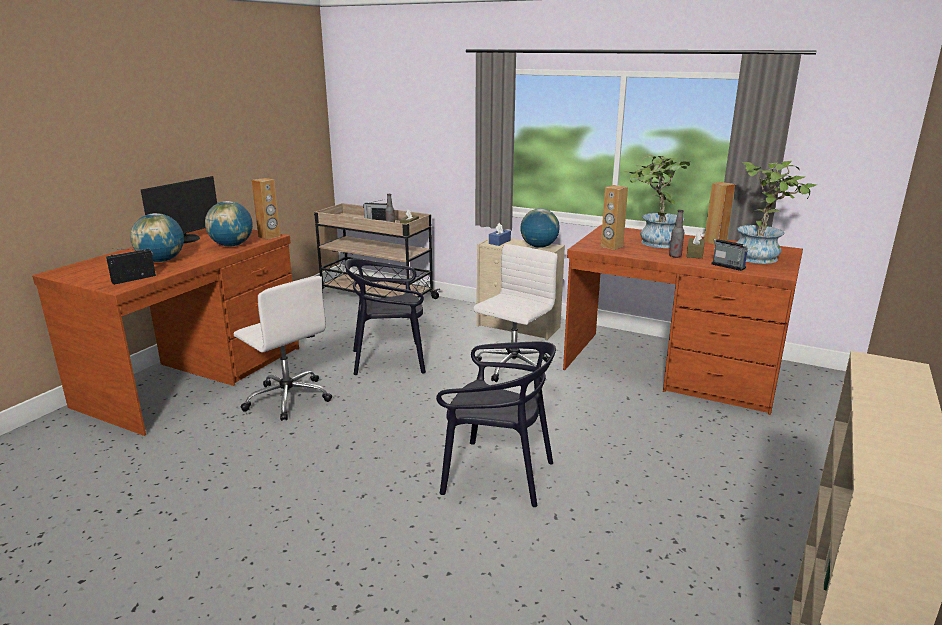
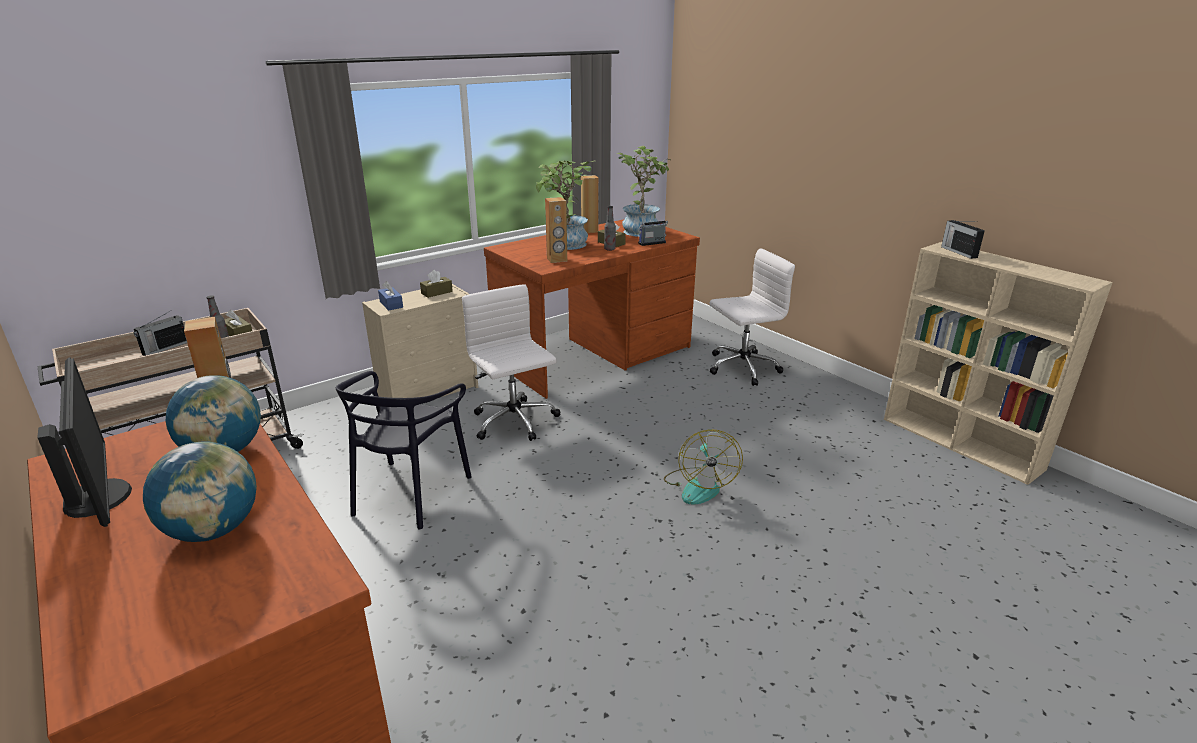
camera: 65 degrees left, 5 degrees up
radio [106,249,156,285] -> radio moved to [941,220,985,259]
white office chair [234,276,332,421] -> white office chair moved to [710,248,795,386]
black chair [436,342,556,507] -> fan [664,429,743,505]
globe [520,208,560,248] -> brown tissue box [420,270,453,298]

